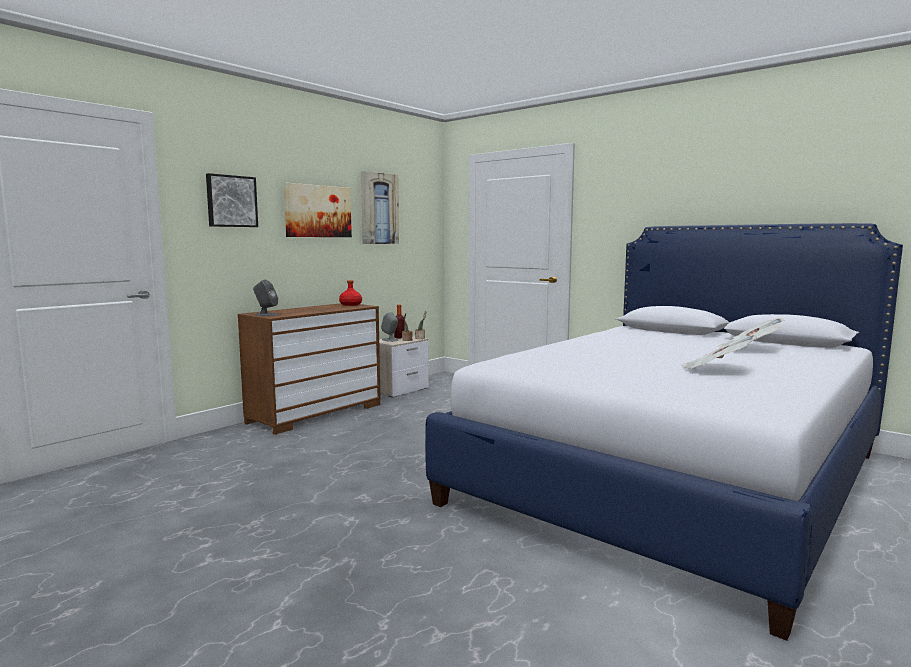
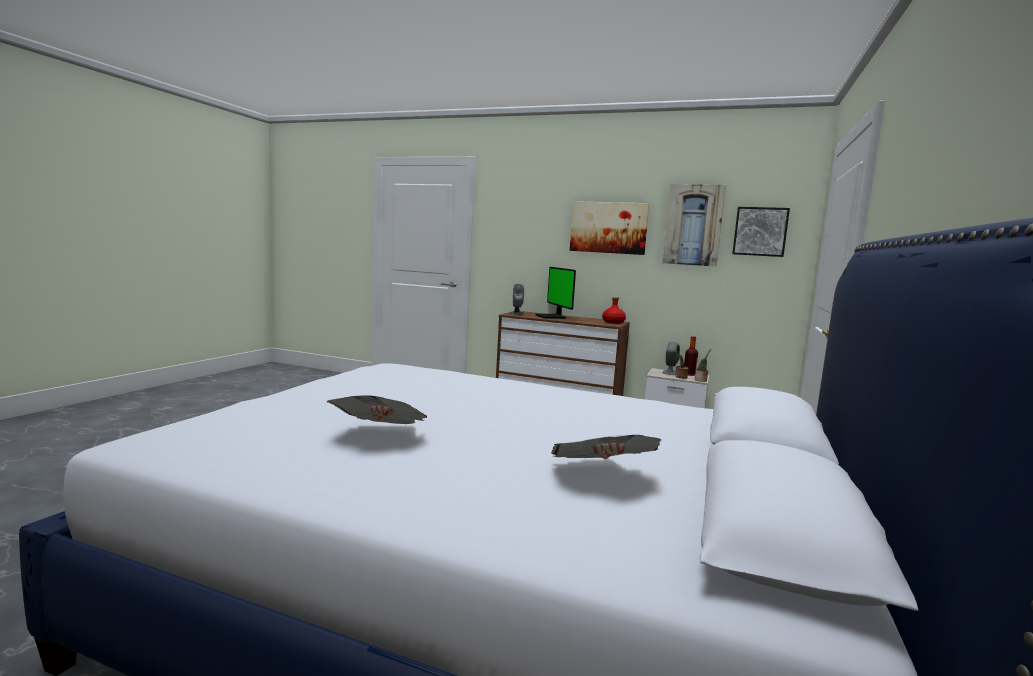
camera: 70 degrees right, 0 degrees up
picture [206,173,258,227] -> picture moved to [732,207,790,257]
none -> monitor [536,267,576,319]

